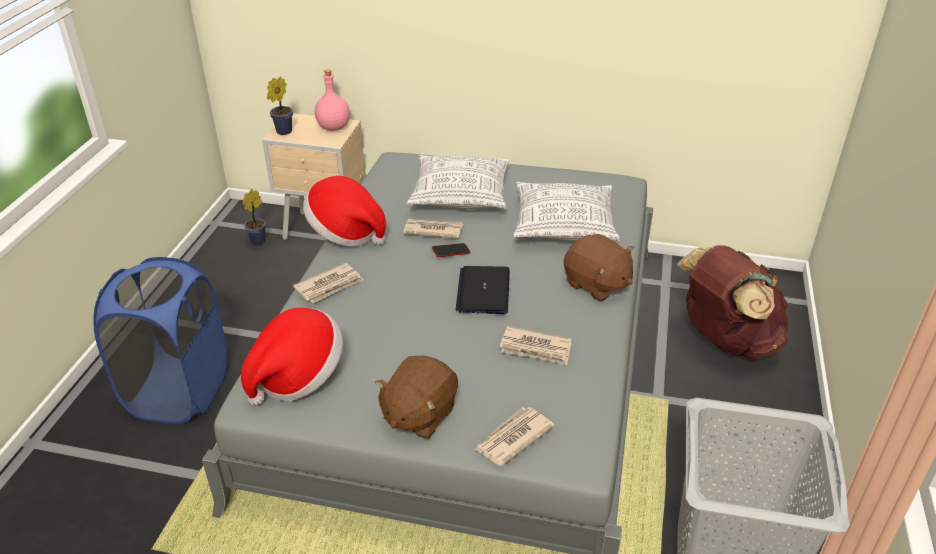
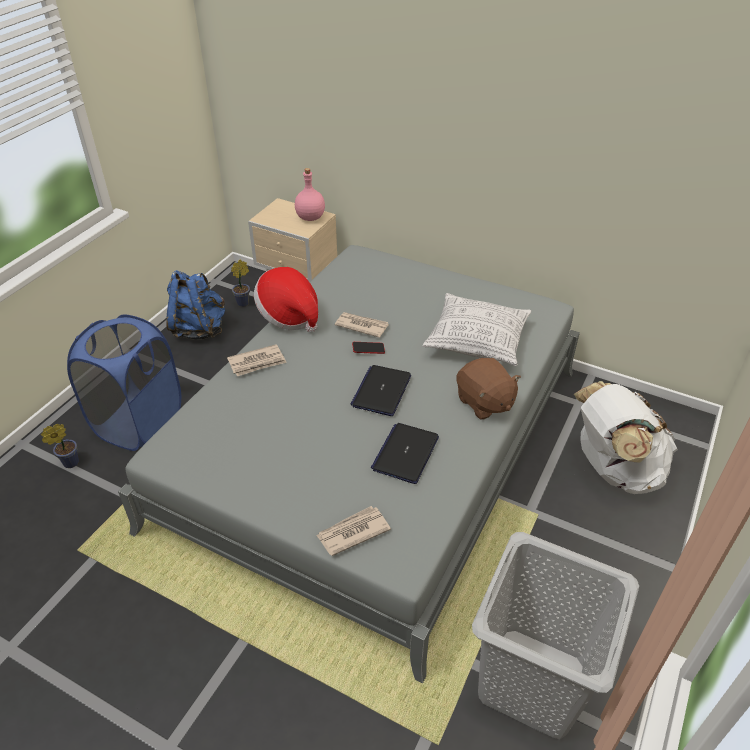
camera: 15 degrees right, 5 degrees up
hat [241,308,343,405] -> none
potted plant [267,77,293,135] -> potted plant moved to [41,424,79,468]
brown plush toy [375,356,458,439] -> none
pillow [407,155,510,209] -> none
newspaper [500,326,572,365] -> laptop [371,423,439,484]
brown backpack [677,245,789,359] -> white backpack [574,381,678,494]
none -> blue backpack [166,270,225,340]

